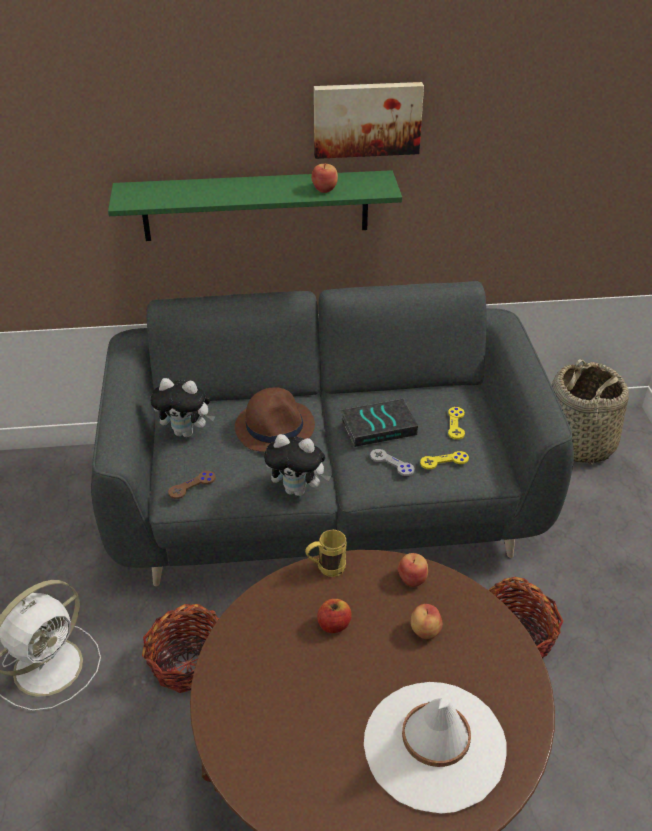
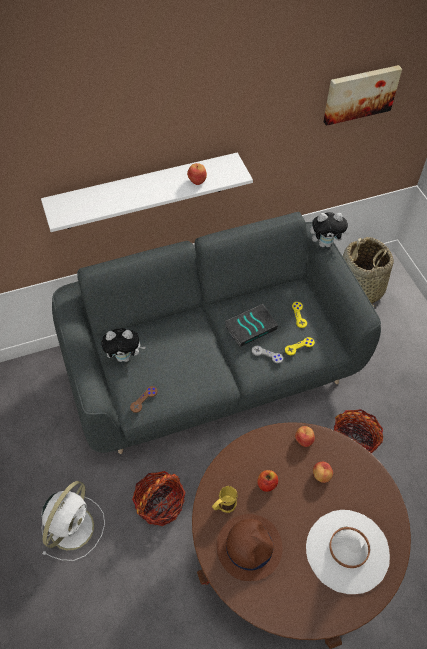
camera: 15 degrees left, 15 degrees up
green shelf [108,170,402,241] -> white shelf [41,153,253,232]
brown hat [235,387,315,452] -> brown hat moved to [217,514,283,581]
plush toy [264,434,331,496] -> plush toy moved to [310,212,349,248]
yellow mug [305,529,347,577] -> yellow mug moved to [212,486,238,513]
picture [314,82,424,159] -> picture moved to [323,65,402,126]

